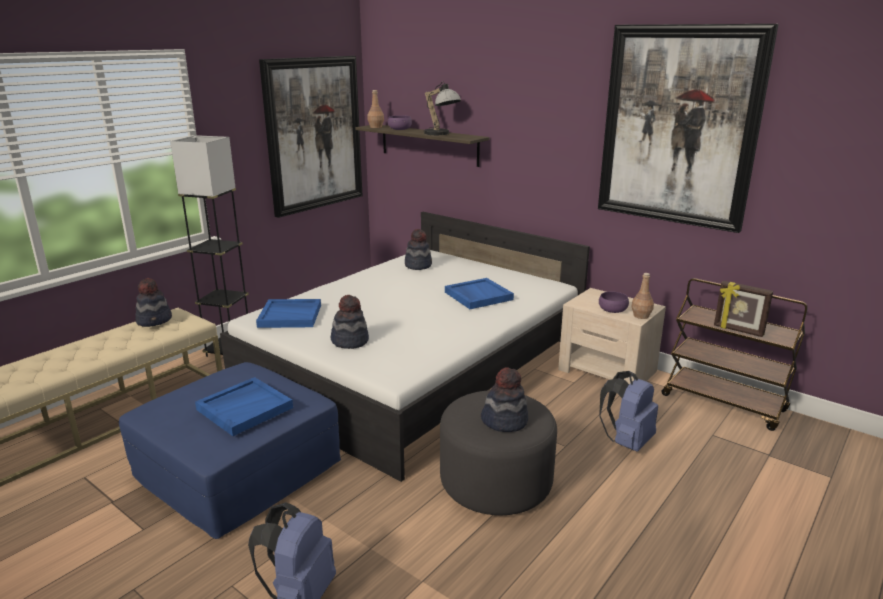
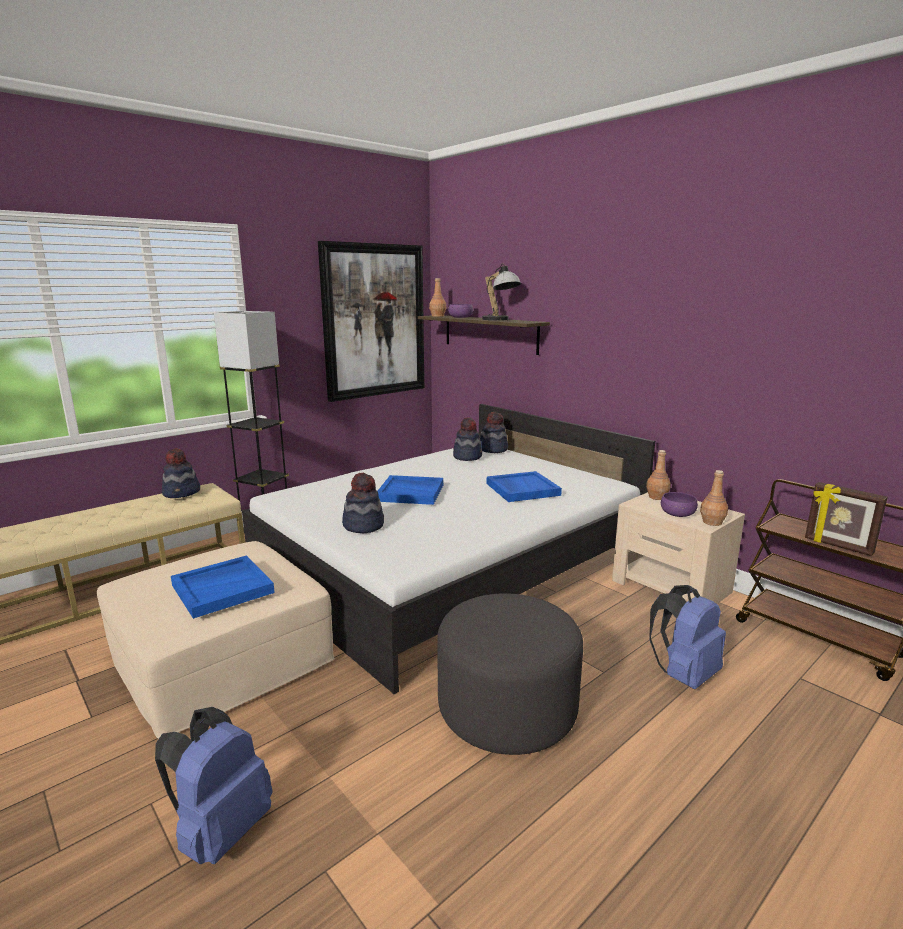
camera: 10 degrees right, 5 degrees down
blue ottoman [119,362,341,539] -> beige ottoman [97,541,335,739]
blue tray [256,299,321,328] -> blue tray moved to [377,475,443,505]
hat [481,367,528,432] -> hat moved to [480,412,508,453]
picture [598,24,779,233] -> none
none -> brown bottle [646,450,671,500]

